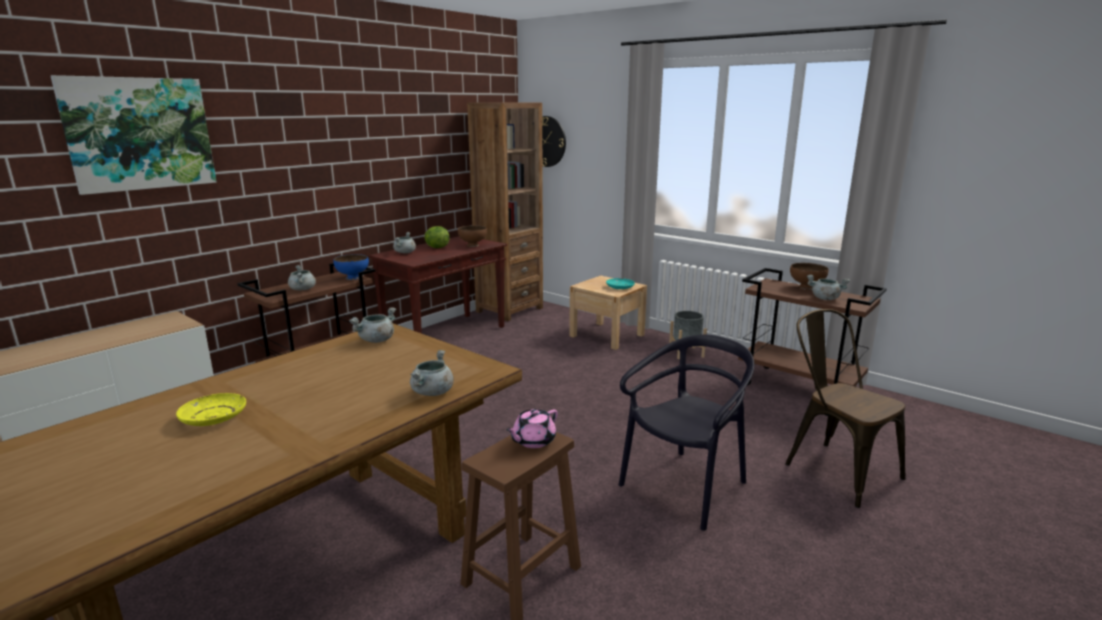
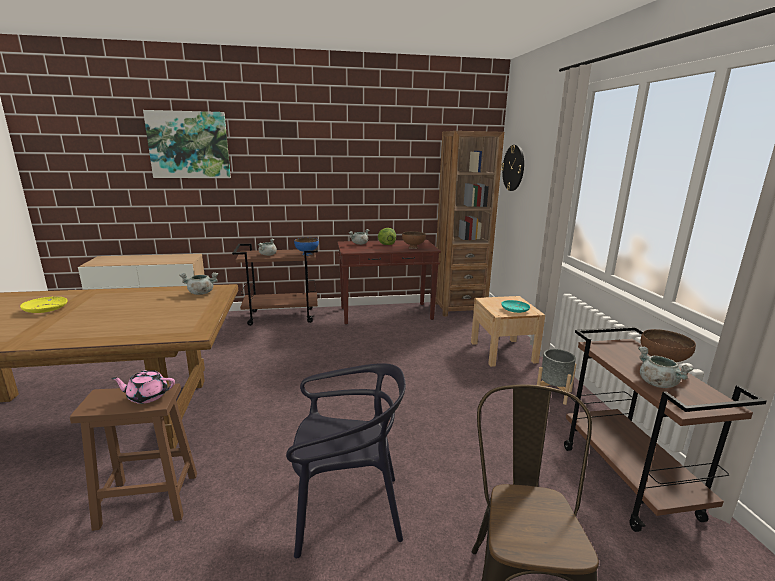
camera: 40 degrees right, 0 degrees up
grey cooking pot [410,350,454,396] -> none

